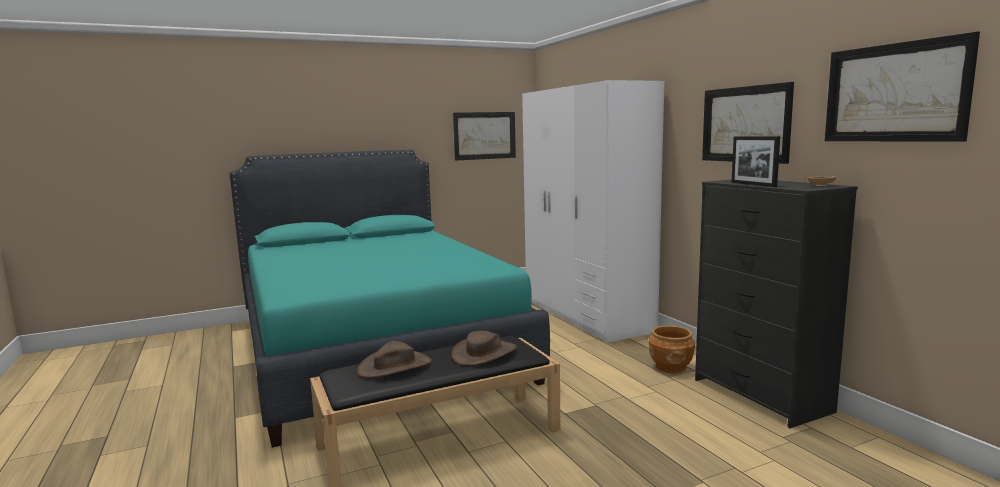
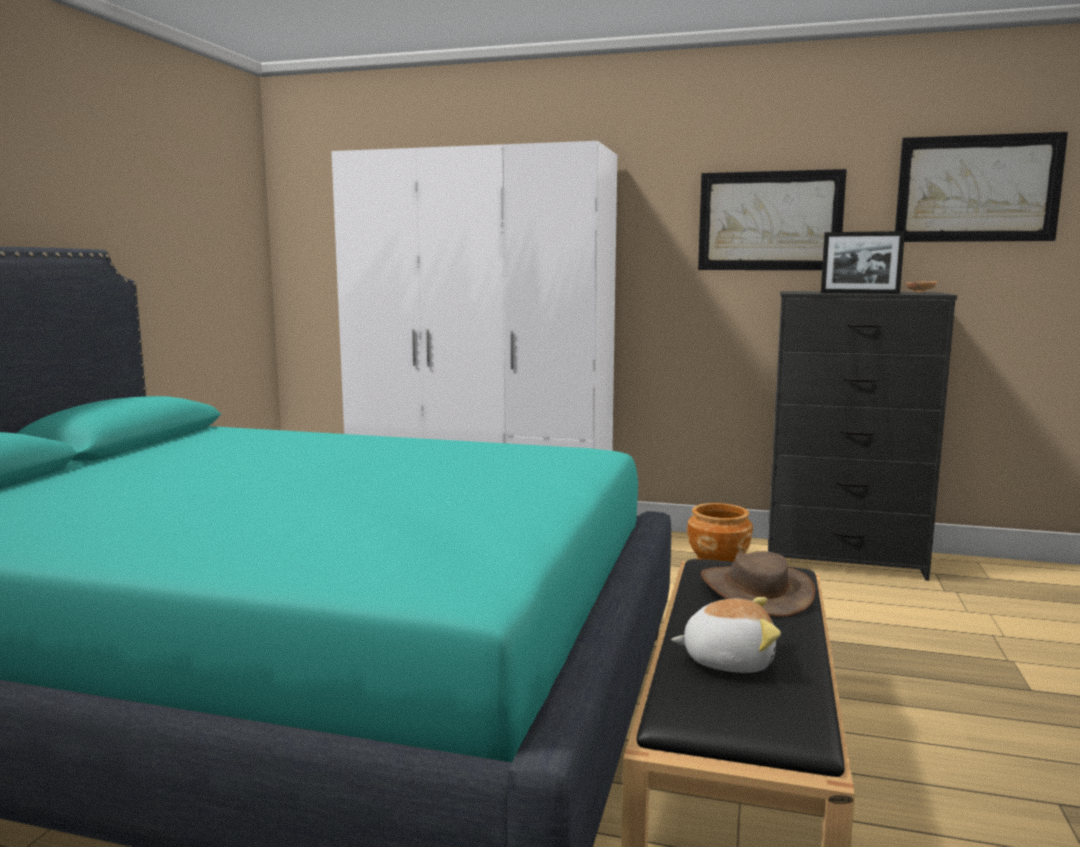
camera: 50 degrees left, 0 degrees up
brown hat [357,341,432,378] -> plush toy [671,597,781,673]
picture [453,112,516,160] -> none

